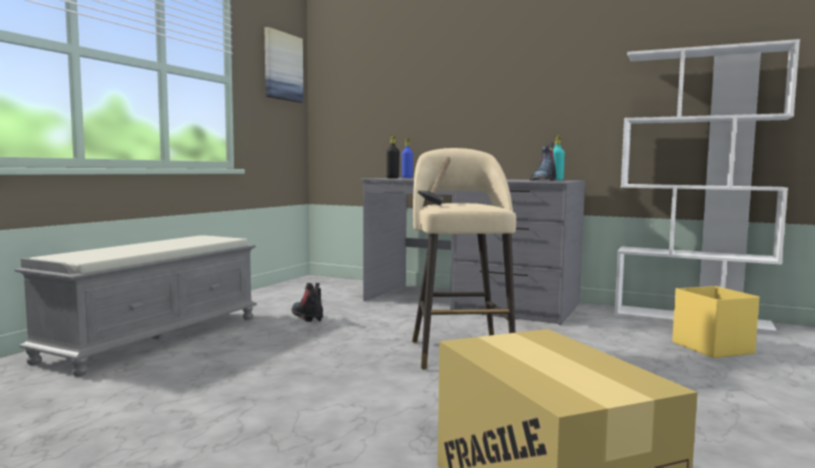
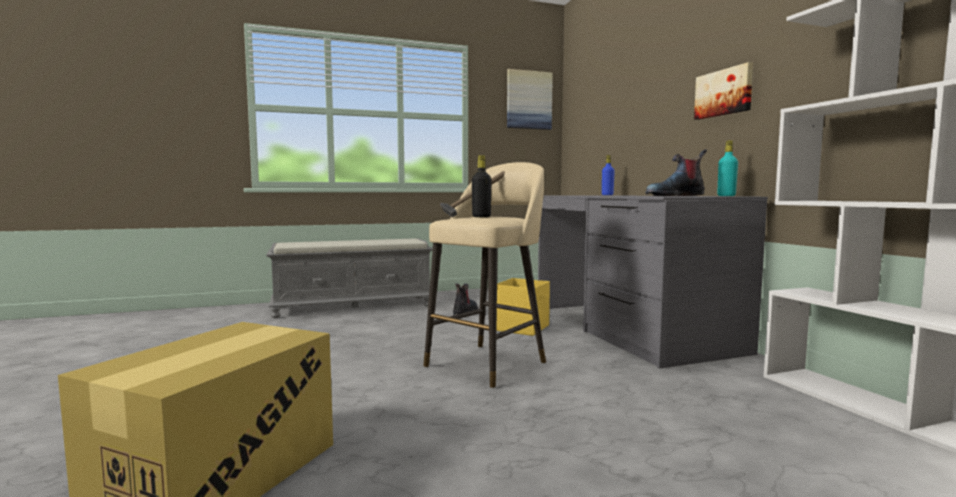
camera: 45 degrees right, 0 degrees up
black bottle [386,135,399,179] -> black bottle moved to [472,155,492,217]
yellow storage box [672,286,759,358] -> yellow storage box moved to [497,278,550,336]
none -> picture [694,62,753,120]

